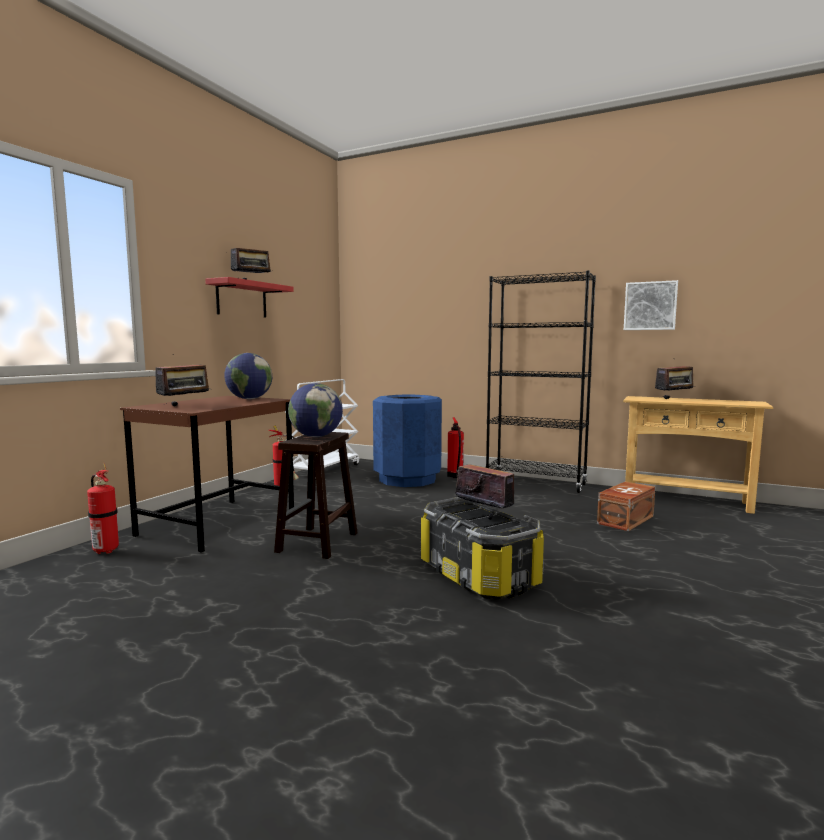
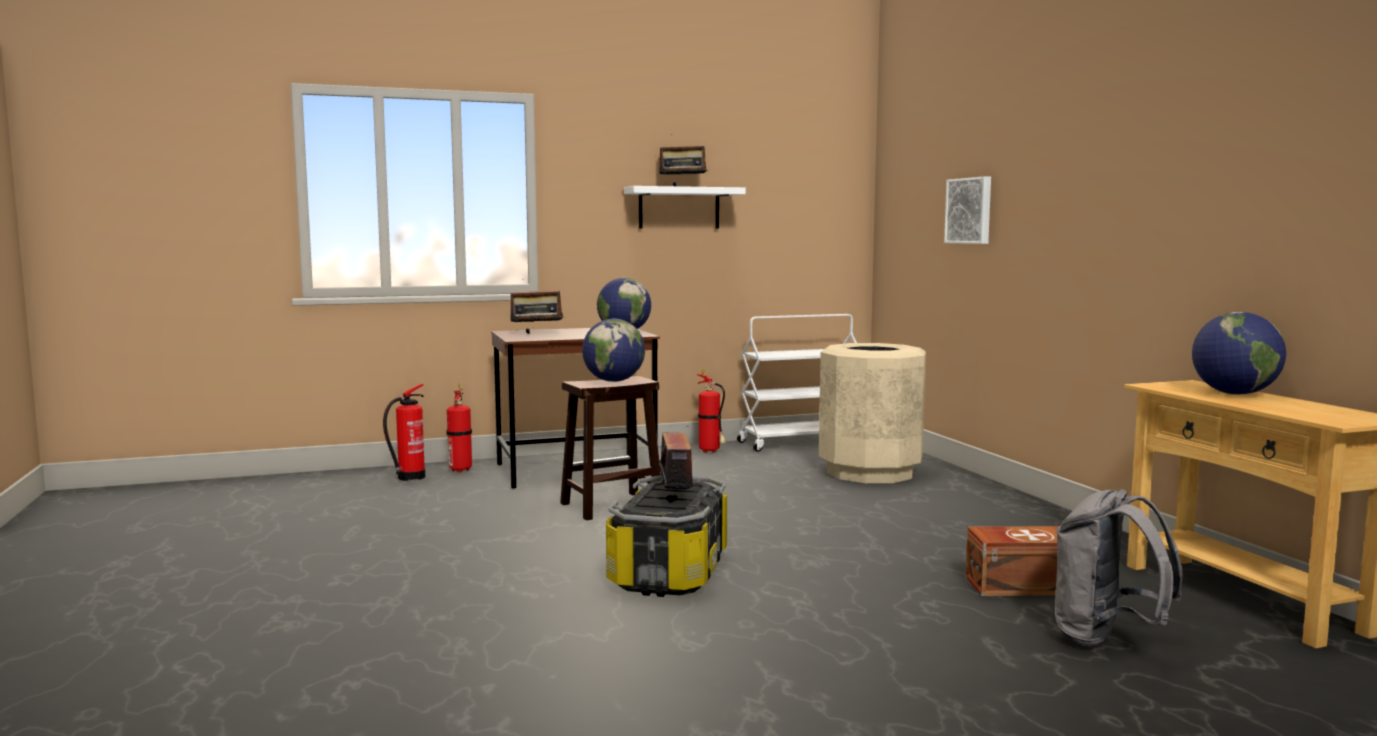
camera: 45 degrees right, 0 degrees up
red shelf [205,277,294,318] -> white shelf [624,186,746,229]
blue trash can [373,394,442,487] -> beige trash can [819,343,926,483]
fire extinguisher [447,417,464,478] -> fire extinguisher moved to [383,384,425,481]
black bookcase [486,270,596,493] -> none
picture [624,280,678,330] -> picture moved to [944,176,991,244]
radio [655,366,696,399] -> globe [1192,312,1286,395]
none -> grey backpack [1055,489,1182,646]

